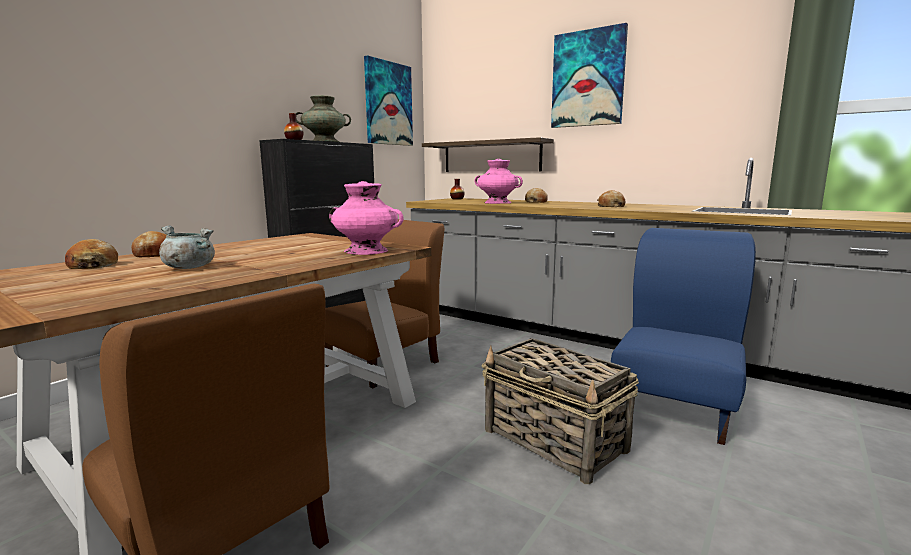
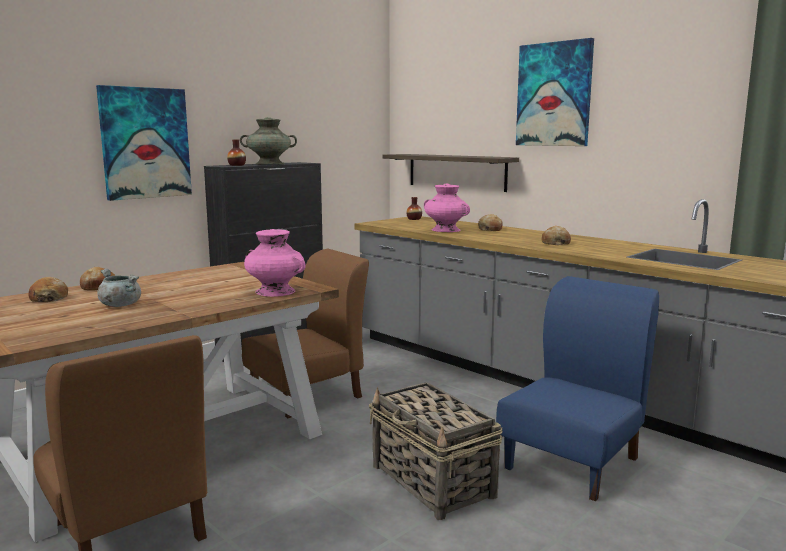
camera: 10 degrees right, 0 degrees up
picture [364,55,413,146] -> picture moved to [96,85,192,201]

